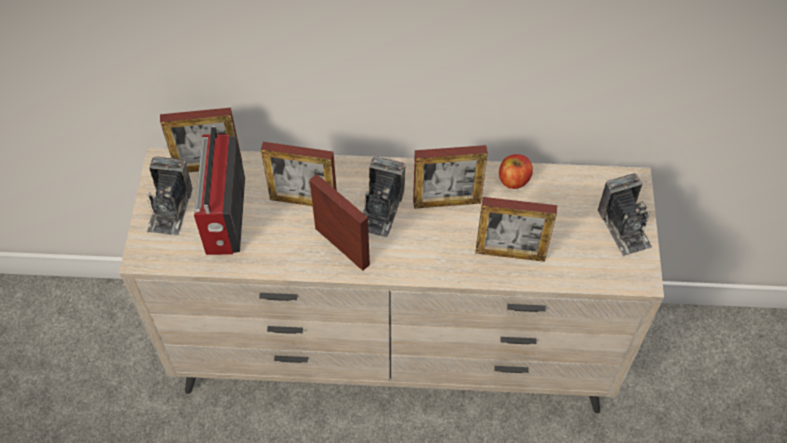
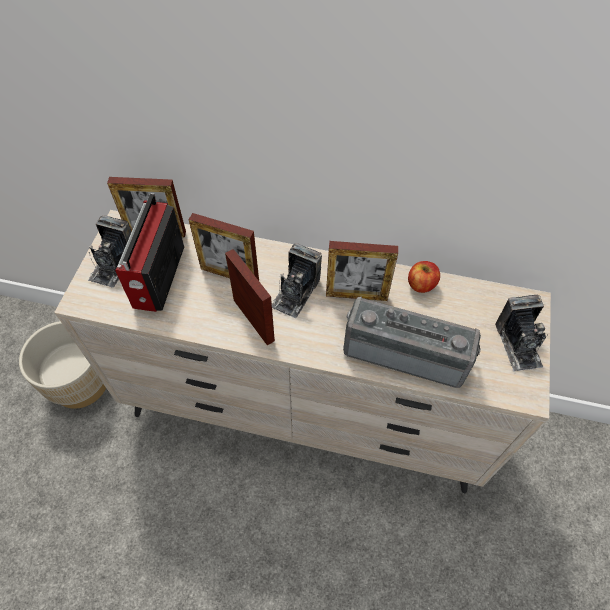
camera: 10 degrees right, 0 degrees up
picture frame [475,197,557,262] -> radio [343,297,481,388]
none -> beige planter [19,321,106,409]

